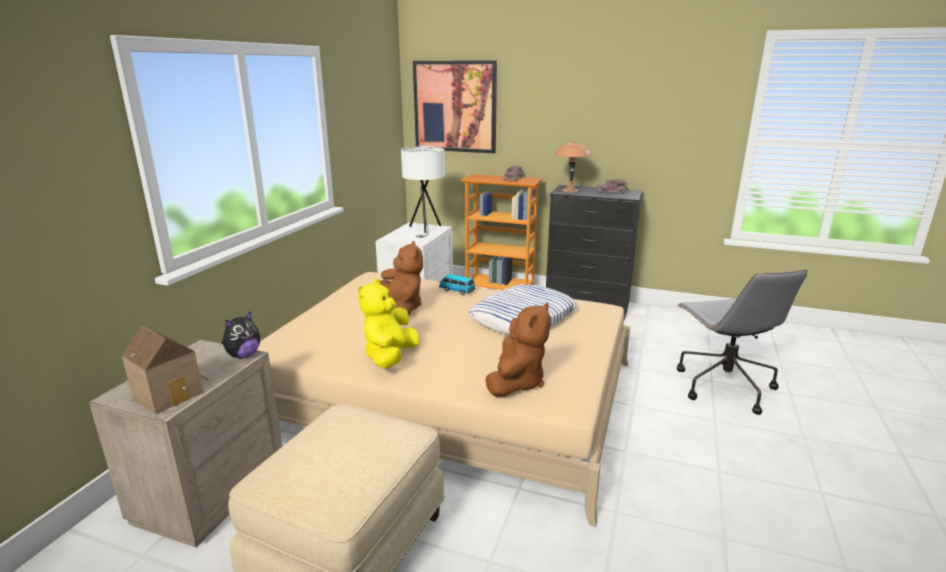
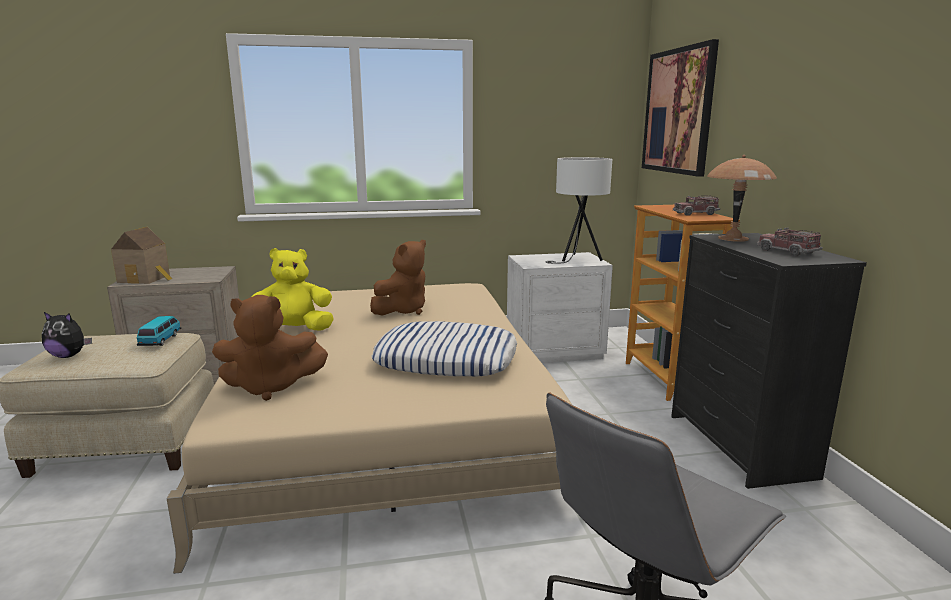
camera: 60 degrees right, 5 degrees down
plush toy [221,311,260,358] -> plush toy moved to [42,312,92,358]
toy car [439,274,476,295] -> toy car moved to [137,316,182,346]

